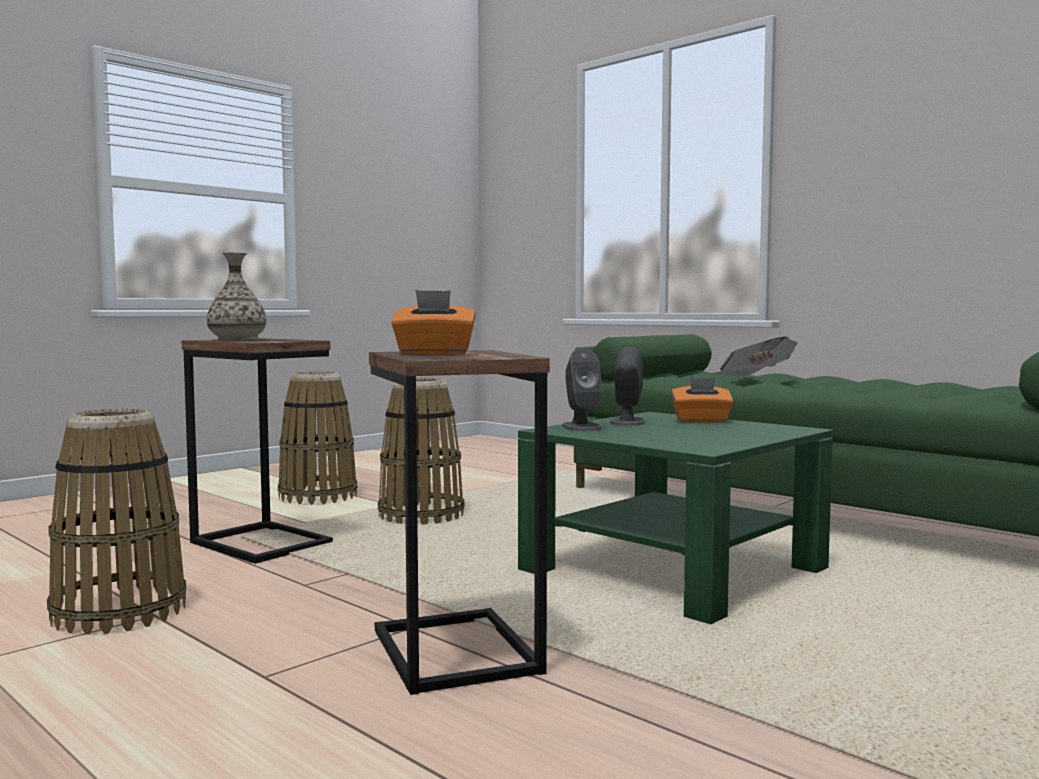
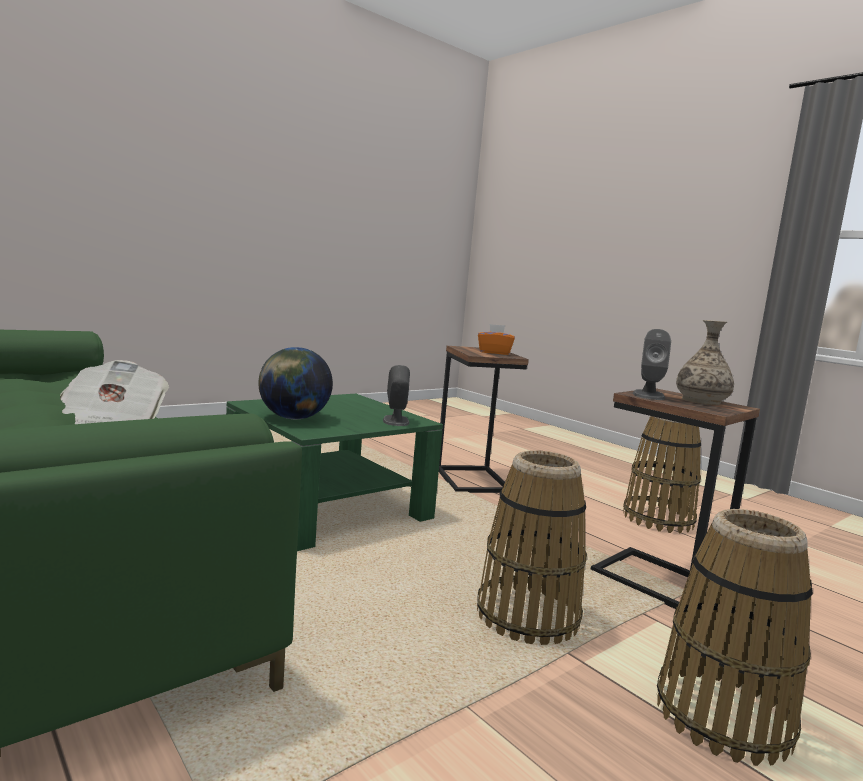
camera: 175 degrees left, 5 degrees up
grey speaker [610,347,645,426] -> grey speaker moved to [633,329,671,400]
orange tissue box [671,377,733,423] -> globe [258,347,333,419]

